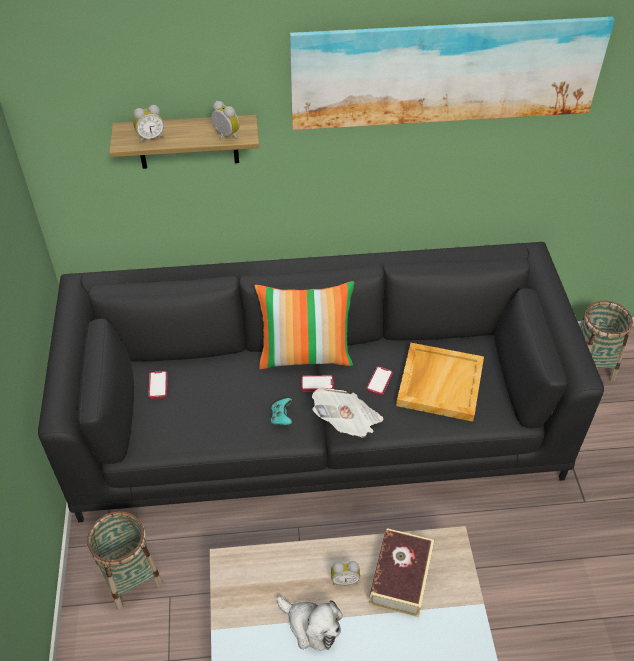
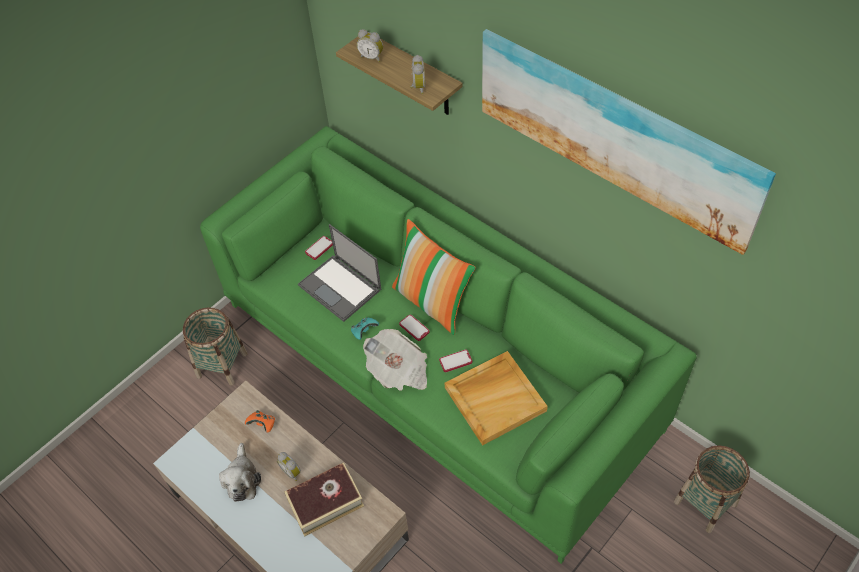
camera: 50 degrees right, 5 degrees up
black sofa [38,242,604,522] -> green sofa [200,126,697,564]
none -> orange game controller [245,410,275,433]
none -> laptop [298,224,381,322]

